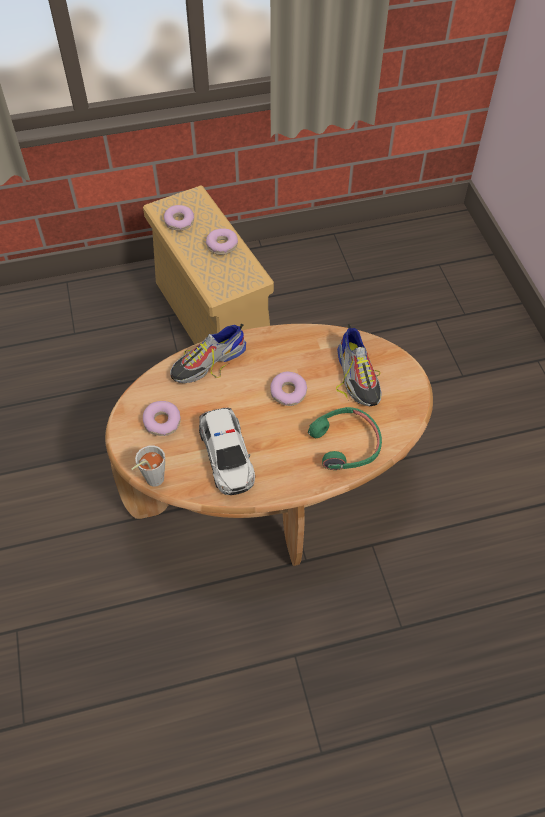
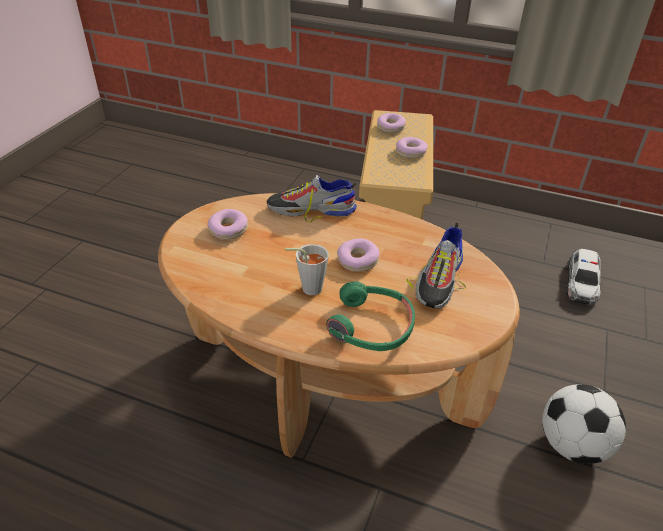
camera: 35 degrees right, 15 degrees down
grey cup [131,445,165,487] -> grey cup moved to [285,244,329,295]
toy car [199,408,255,495] -> toy car moved to [566,249,602,305]
none -> football [542,384,626,464]

